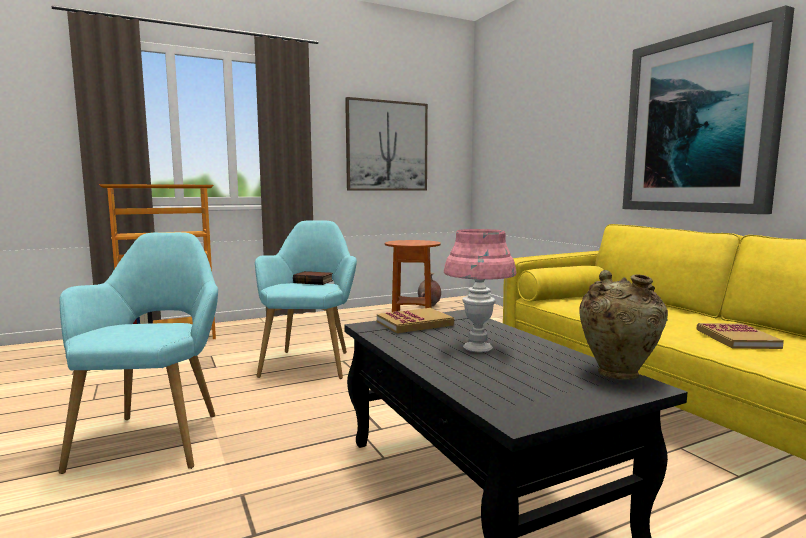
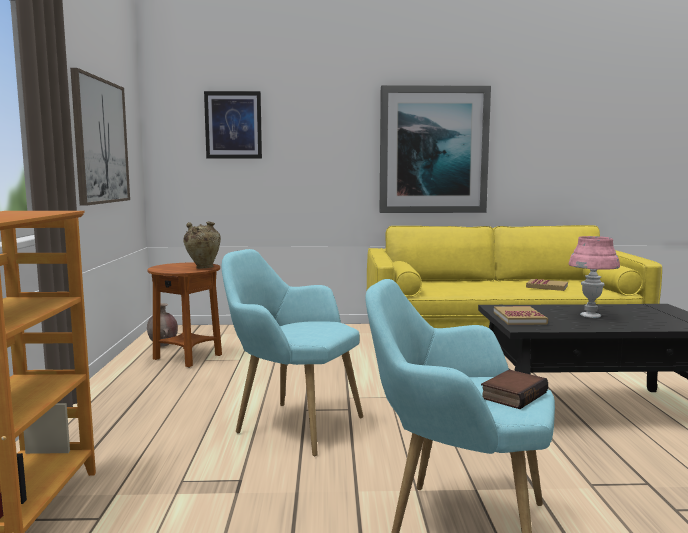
camera: 65 degrees left, 0 degrees up
book [293,271,333,285] -> book moved to [481,370,548,409]
beige vase [579,270,668,380] -> beige vase moved to [183,222,221,269]
none -> picture [204,91,262,158]

